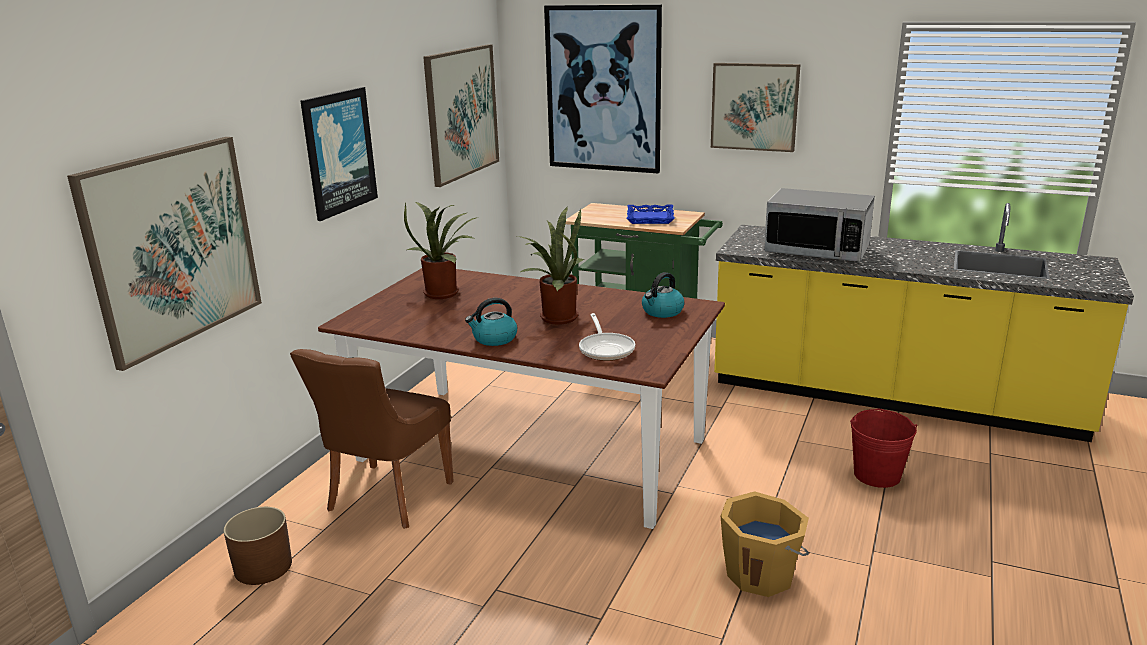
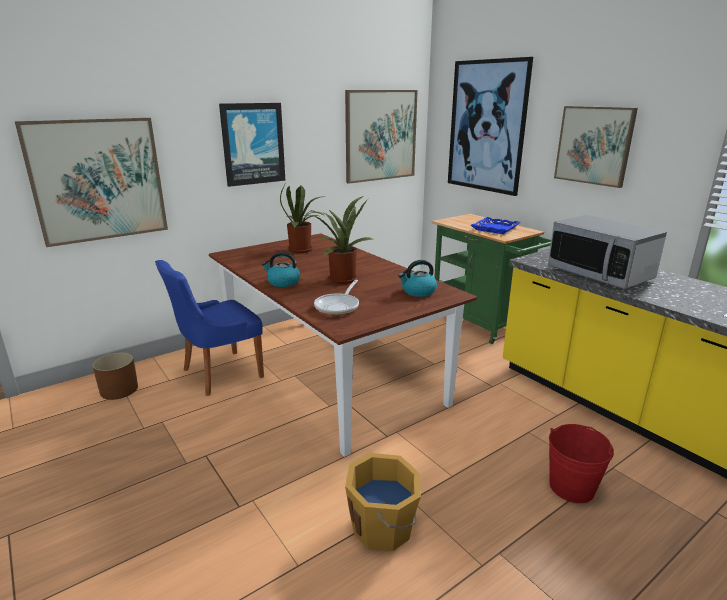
camera: 30 degrees right, 0 degrees up
brown chair [290,349,454,529] -> blue chair [155,260,264,396]

